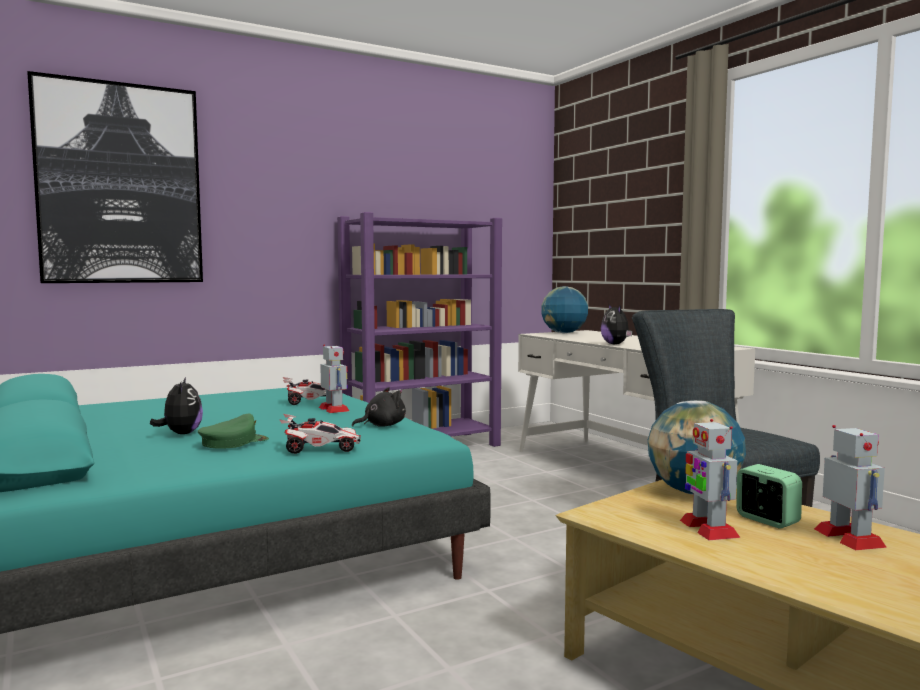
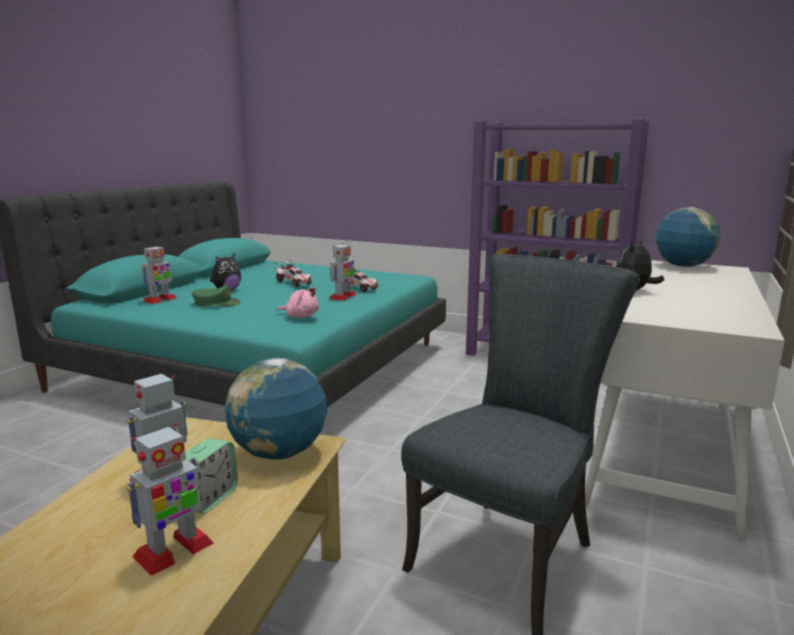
camera: 55 degrees right, 10 degrees up
picture [27,71,203,283] -> none
toy car [279,414,361,454] -> toy car moved to [275,260,312,287]
black plush toy [352,387,406,427] -> pink plush toy [277,287,319,318]
none -> toy robot [142,245,177,304]

